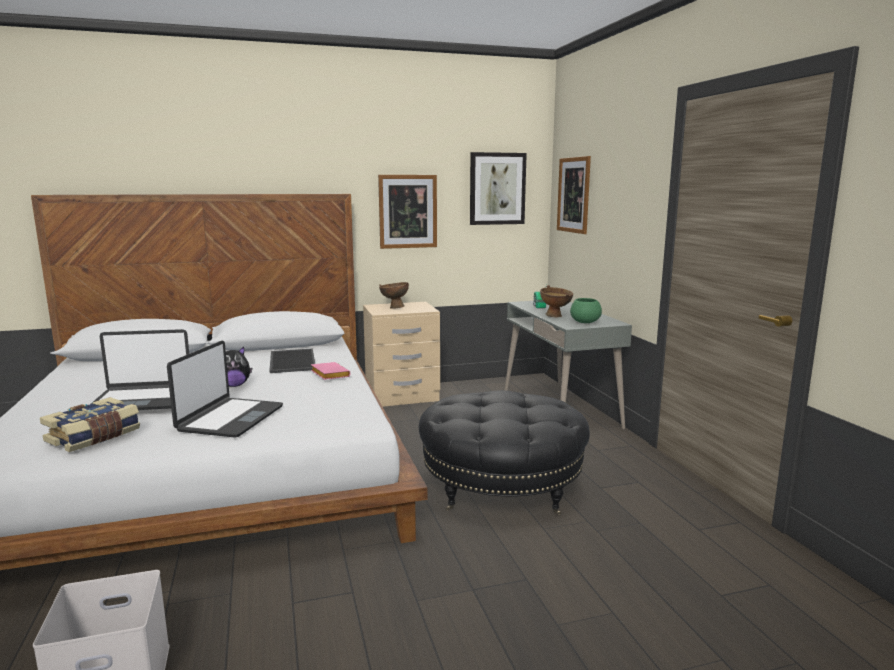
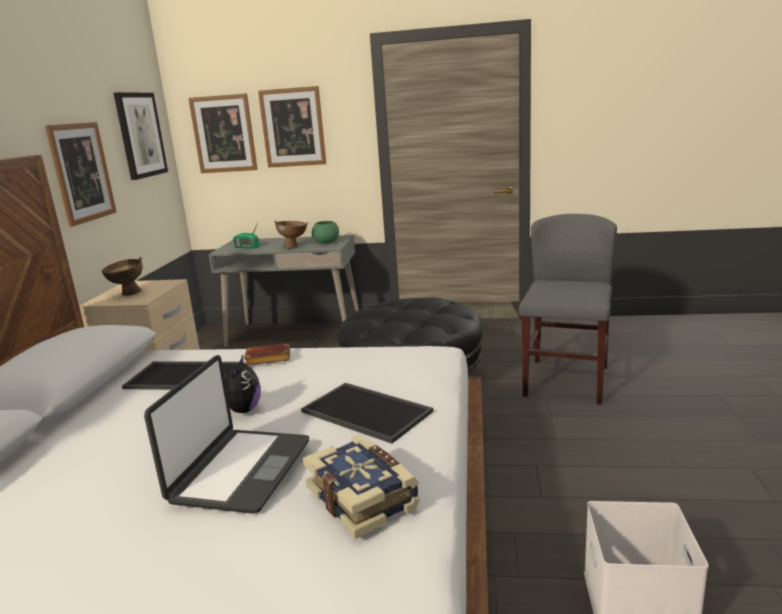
camera: 65 degrees left, 5 degrees up
laptop [167,341,283,437] -> tray [301,383,433,444]
pink book [311,362,351,380] -> brown book [244,343,290,365]
none -> picture [258,86,326,168]
none -> grey chair [519,214,617,405]

